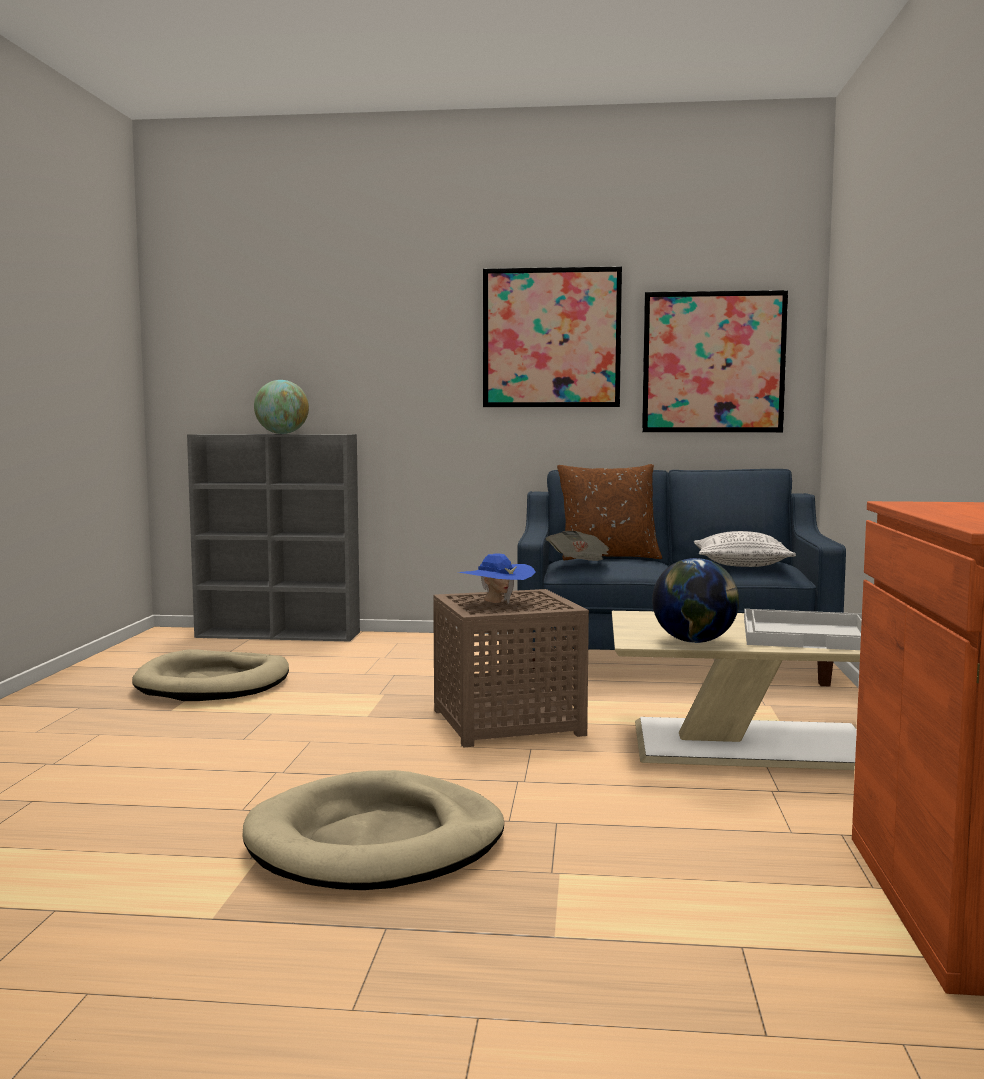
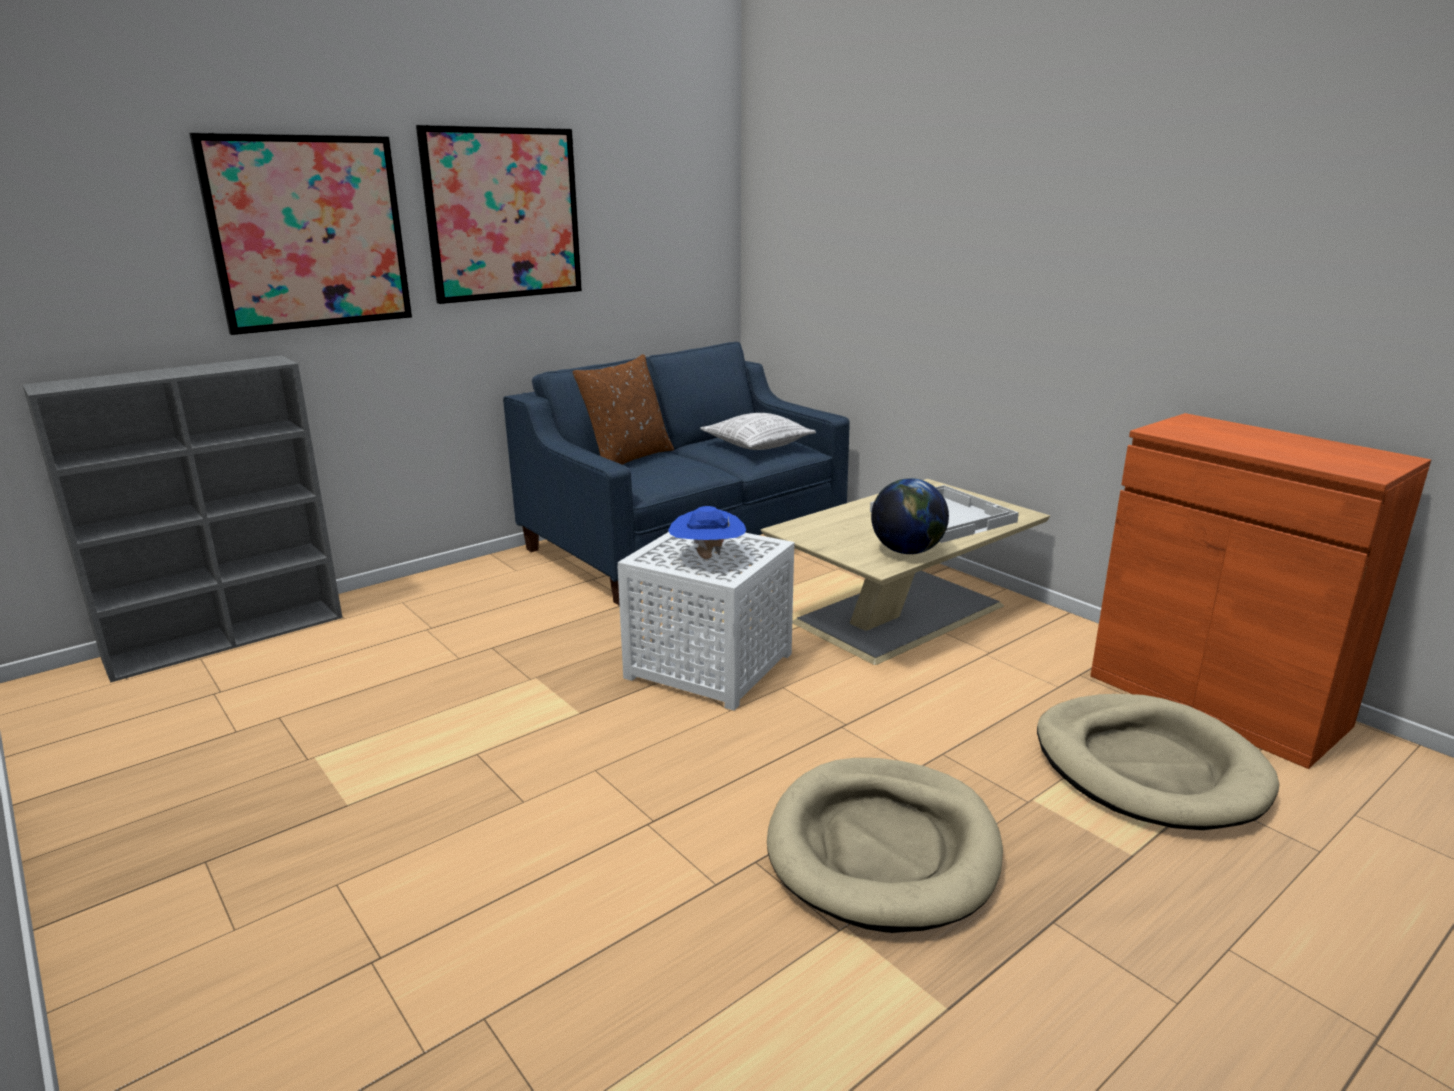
camera: 45 degrees left, 15 degrees up
beige dog bed [132,649,289,701] -> beige dog bed moved to [1037,694,1279,830]
globe [254,380,309,434] -> none
brown side table [433,589,589,747] -> white side table [617,532,795,711]
newspaper [546,531,610,561] -> none
picture [642,290,788,432] -> picture moved to [189,133,412,335]

